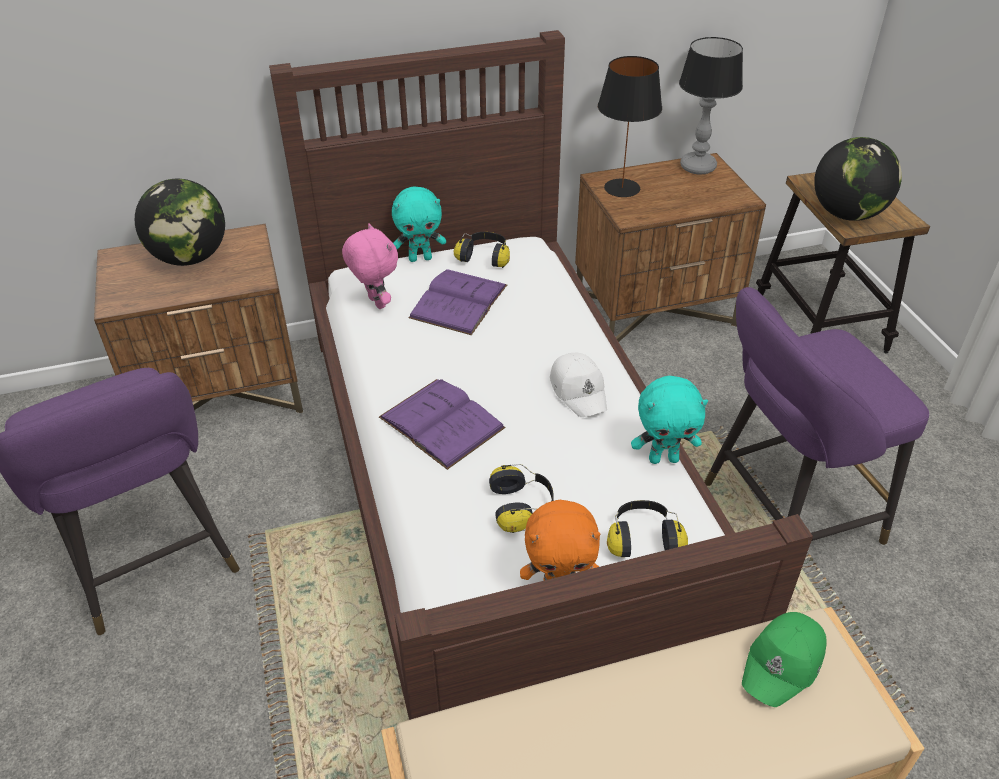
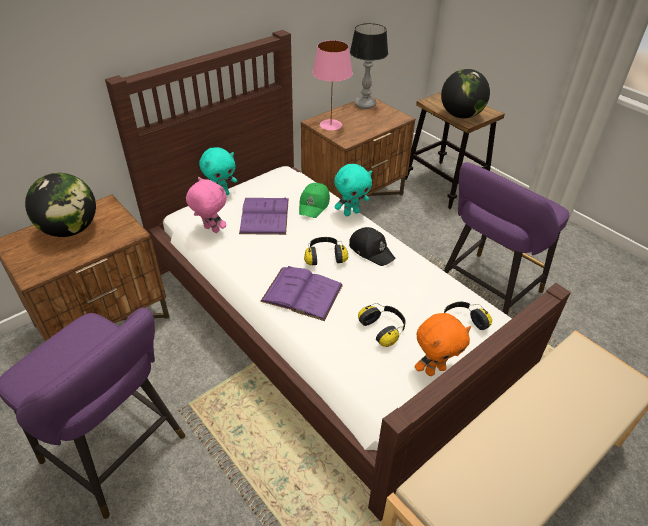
camera: 25 degrees left, 0 degrees up
headphones [454,232,510,268] -> headphones moved to [304,237,348,265]
white cap [550,353,607,417] -> black cap [349,227,395,266]
black table lamp [598,56,662,197] -> pink table lamp [312,40,353,131]
turquoise plush toy [631,376,708,464] -> turquoise plush toy moved to [334,164,372,216]
green cap [742,612,827,707] -> green cap moved to [299,183,330,218]

